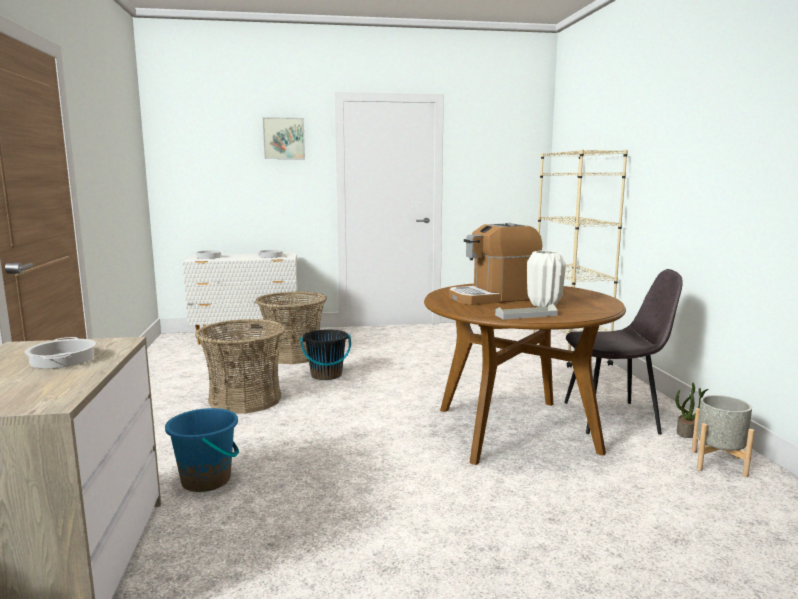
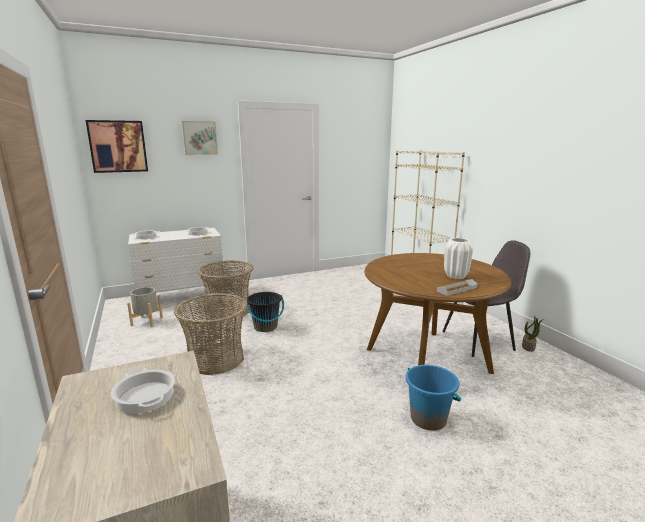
camera: 15 degrees left, 5 degrees up
blue bucket [165,408,239,492] -> blue bucket moved to [405,365,461,431]
coffee machine [449,223,542,305] -> none
grey planter [691,395,755,477] -> grey planter moved to [127,287,163,327]
none -> picture [86,120,148,173]

